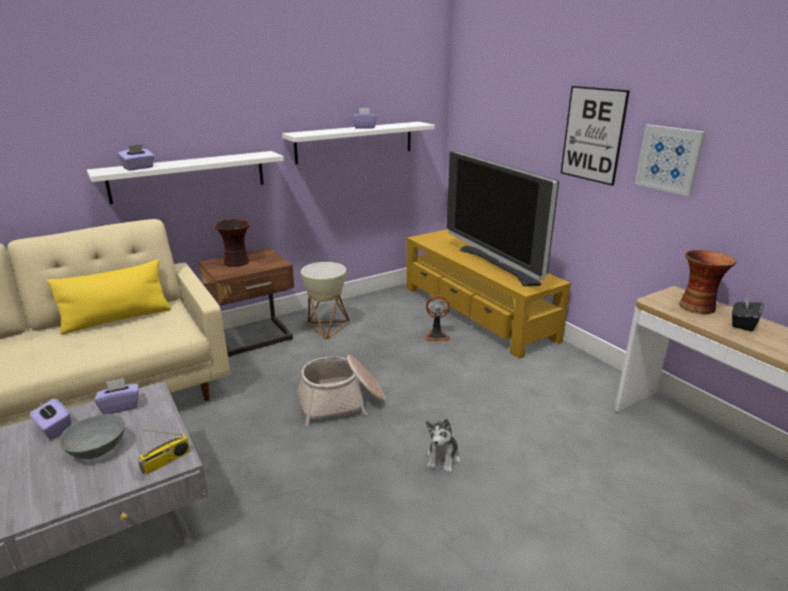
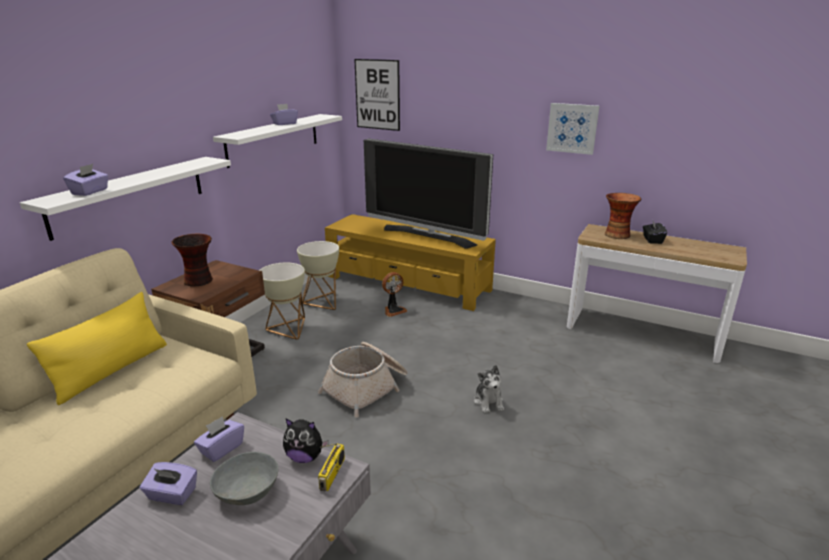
camera: 30 degrees left, 0 degrees up
picture [561,86,630,186] -> picture moved to [354,59,400,131]
none -> plush toy [283,418,329,463]
none -> planter [297,241,339,310]

